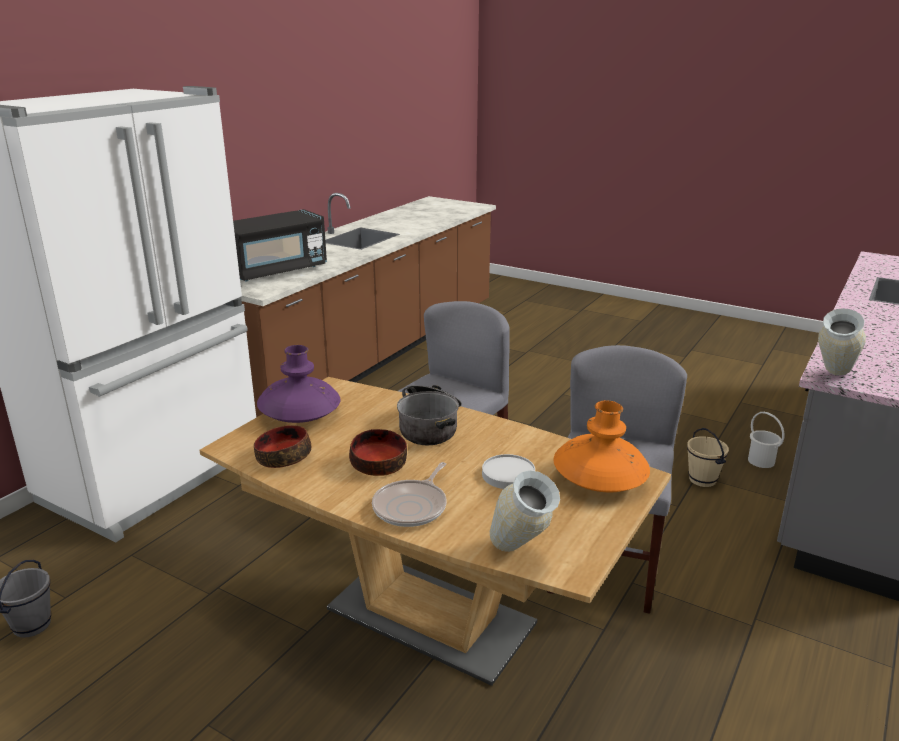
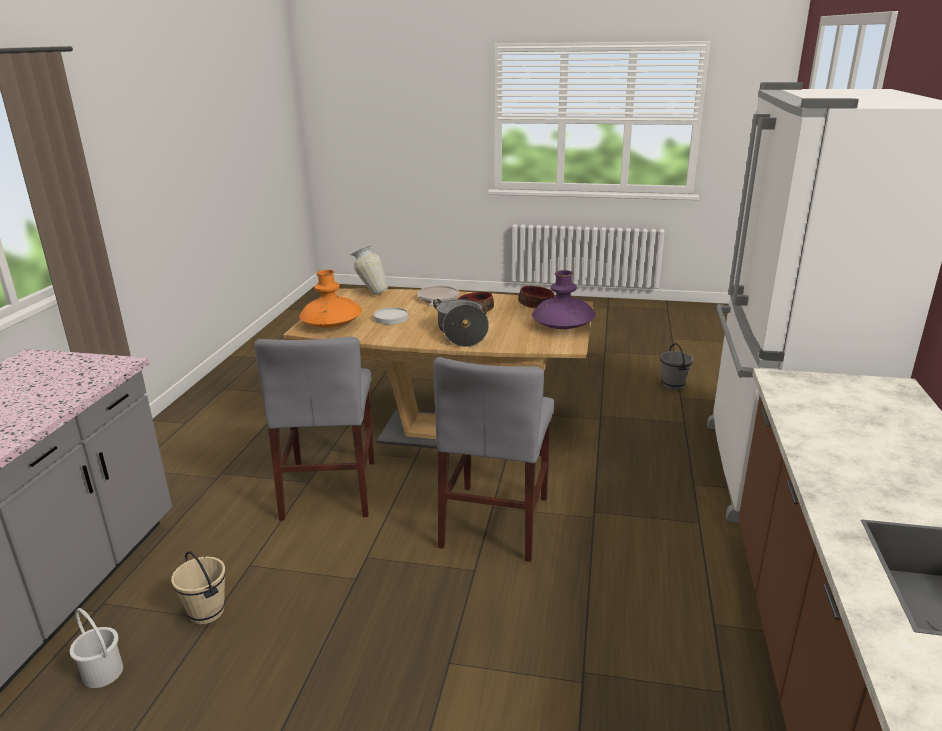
camera: 160 degrees right, 0 degrees up
black microwave [233,209,327,281] -> none
vase [818,308,866,376] -> none

